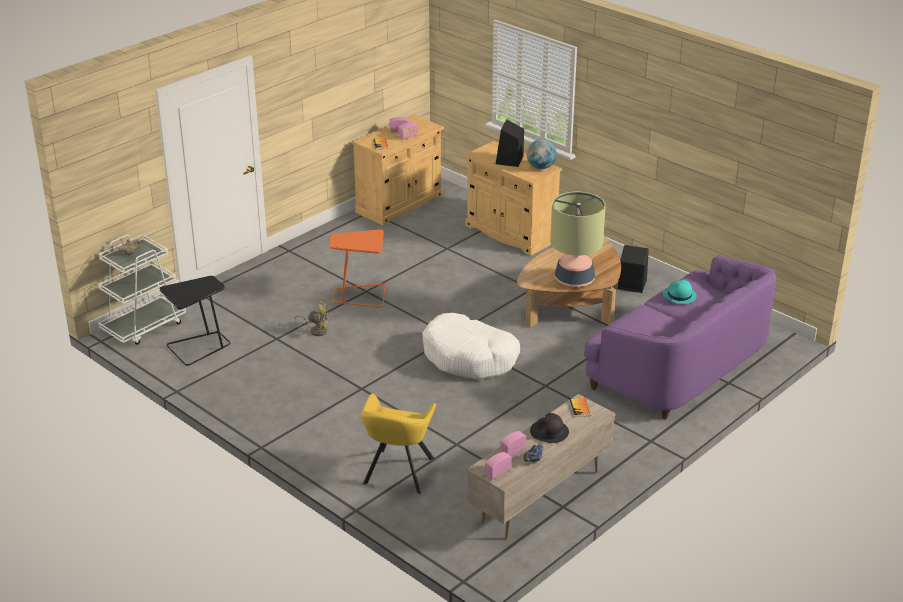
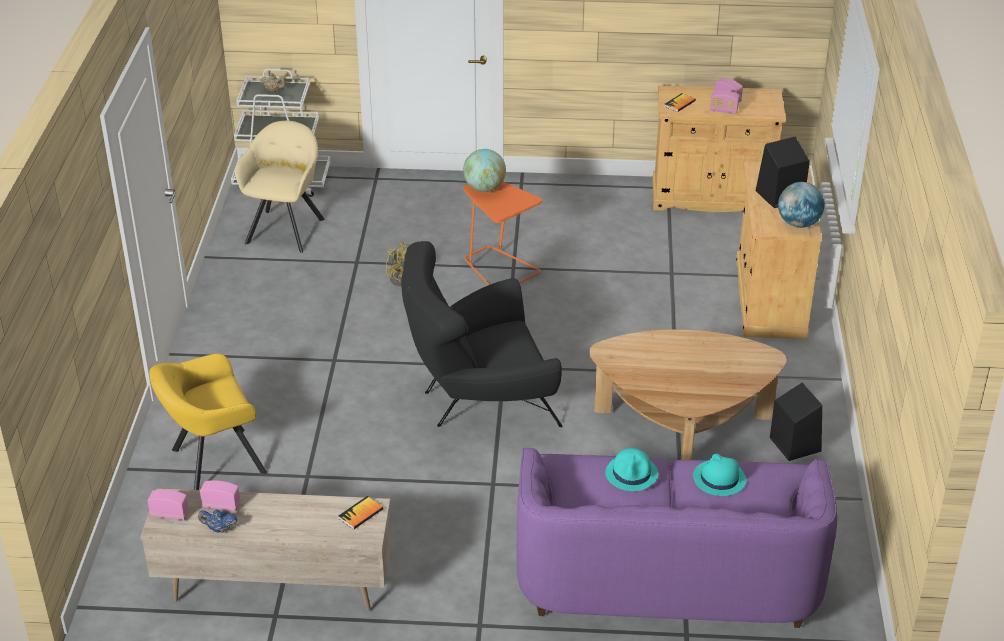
camera: 50 degrees right, 5 degrees up
black side table [159,276,230,366] -> beige armchair [235,121,325,253]
white dog bed [422,313,520,380] -> black armchair [401,241,562,427]
black hat [530,413,569,443] -> none
table lamp [550,191,606,287] -> none
none -> globe [463,149,506,192]
none -> turquoise hat [605,448,658,491]

